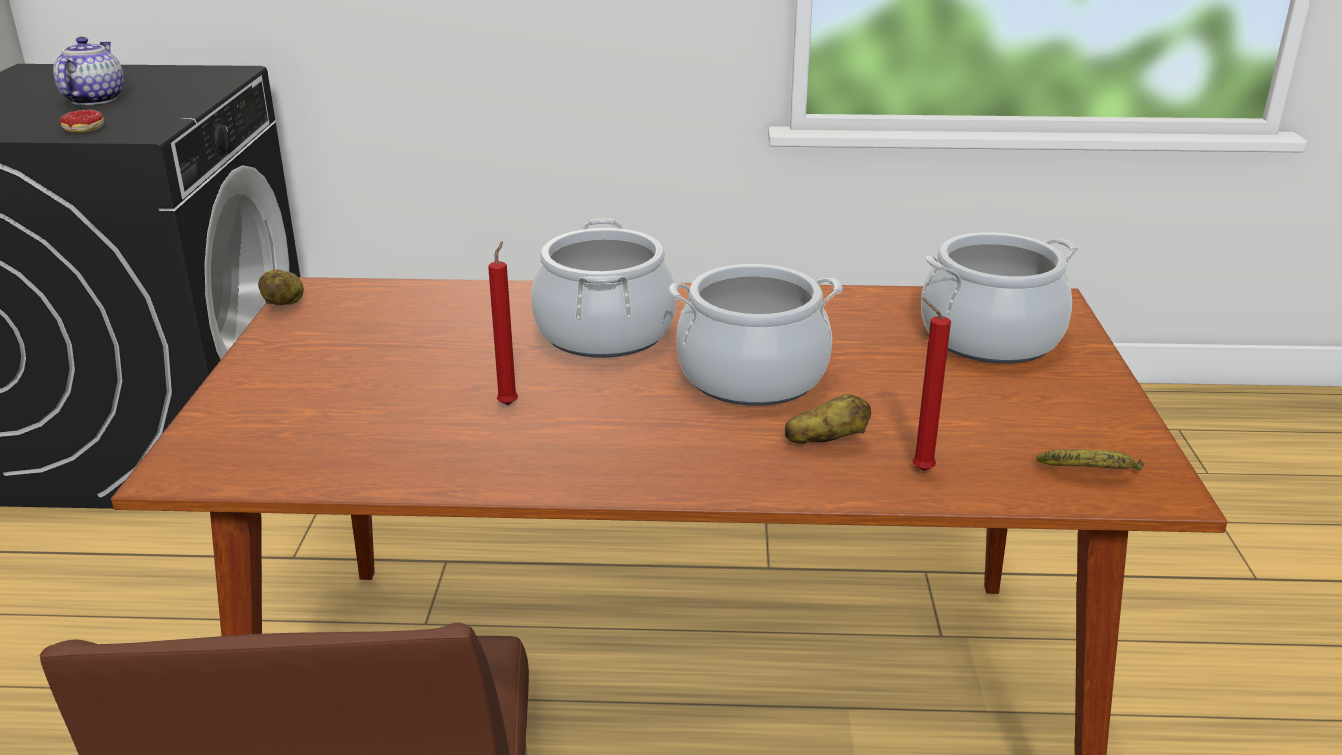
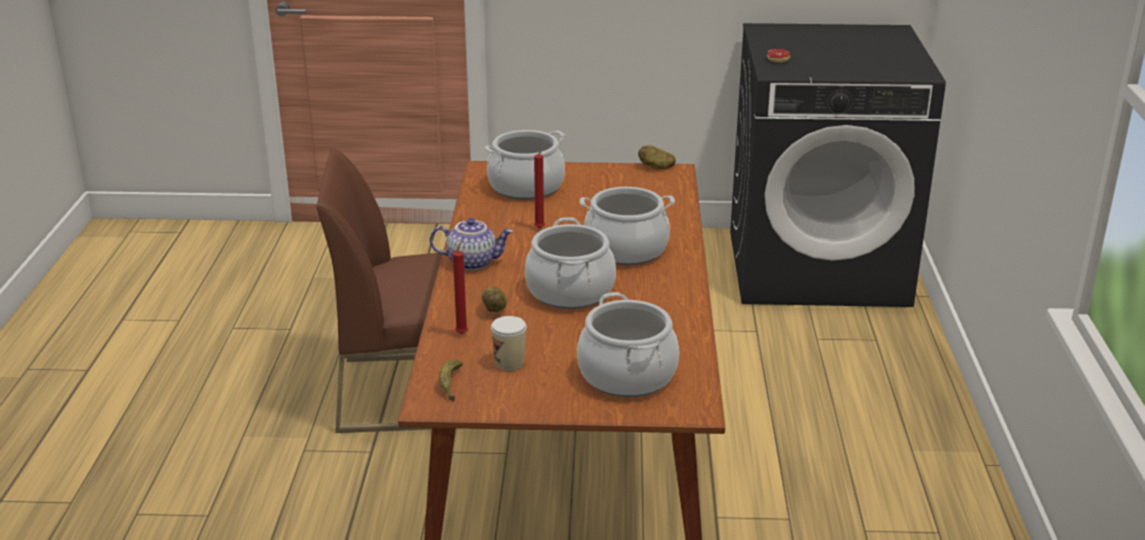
camera: 90 degrees right, 0 degrees up
teapot [53,37,124,105] -> teapot moved to [430,218,513,270]
none -> cooking pot [485,130,565,200]
none -> cup [491,316,527,371]

